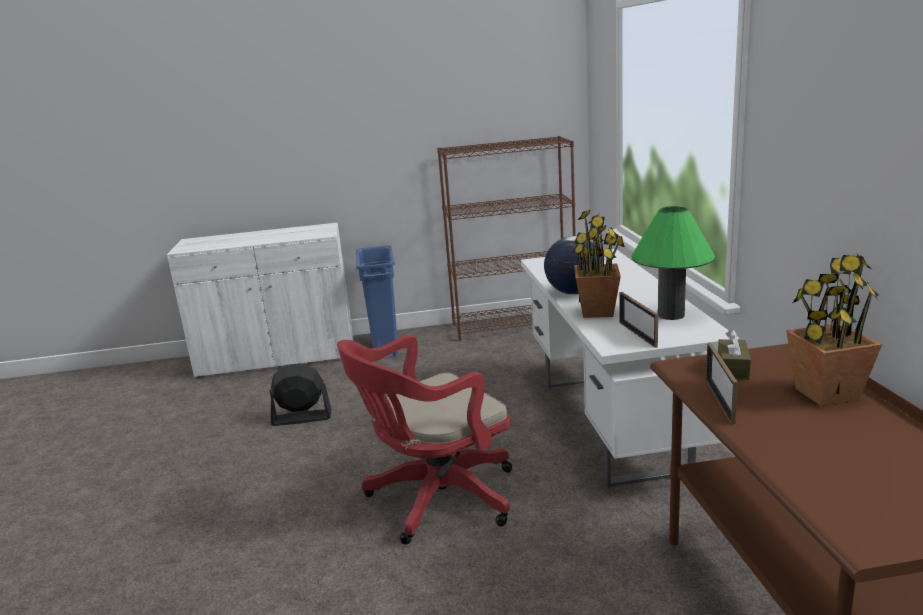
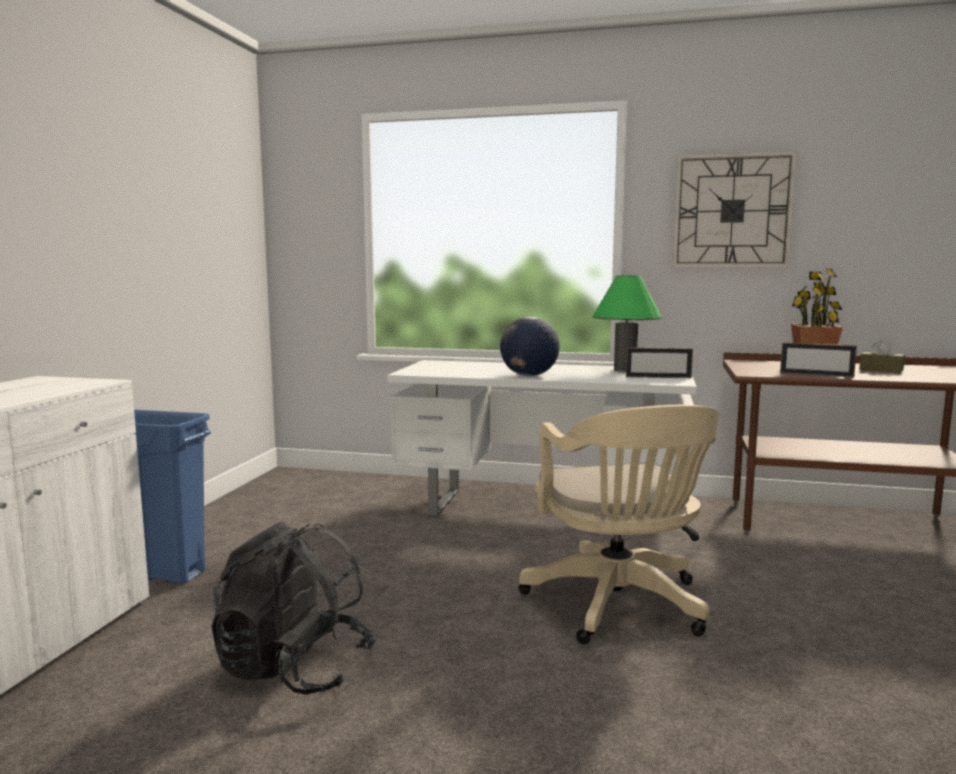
camera: 70 degrees left, 10 degrees down
black fan [270,363,331,426] -> black backpack [211,521,376,695]
red office chair [337,335,512,544] -> beige office chair [518,405,719,644]
brown bookcase [437,136,576,341] -> none
potted plant [573,210,625,318] -> none
brown tissue box [718,329,751,380] -> brown tissue box moved to [859,339,905,373]
none -> wall clock [672,151,797,268]

